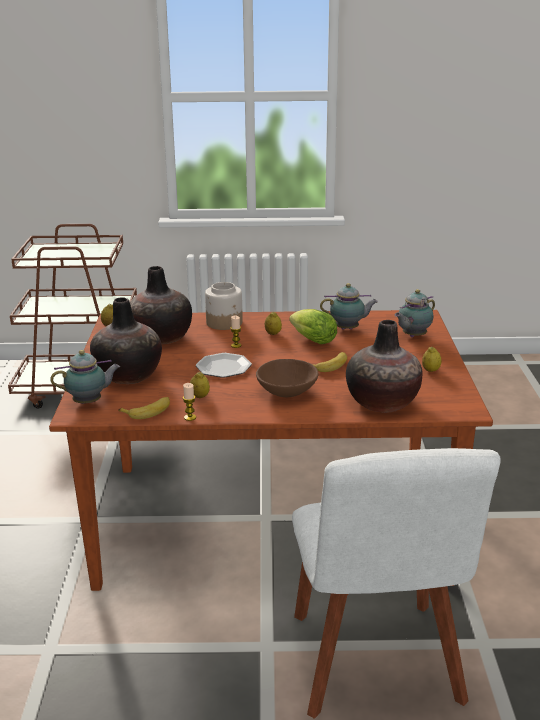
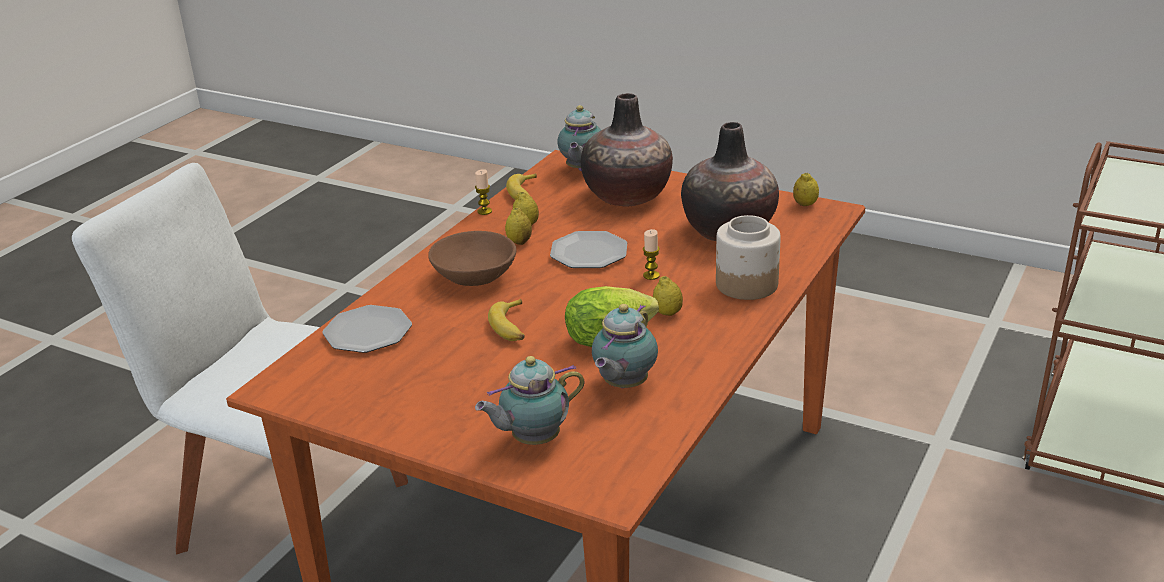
camera: 120 degrees right, 5 degrees up
vase [346,320,423,413] -> plate [322,305,412,353]
teapot [395,289,435,337] -> teapot turned 105 degrees counterclockwise [475,356,585,445]
lemon [422,347,442,372] -> lemon moved to [505,208,532,245]

